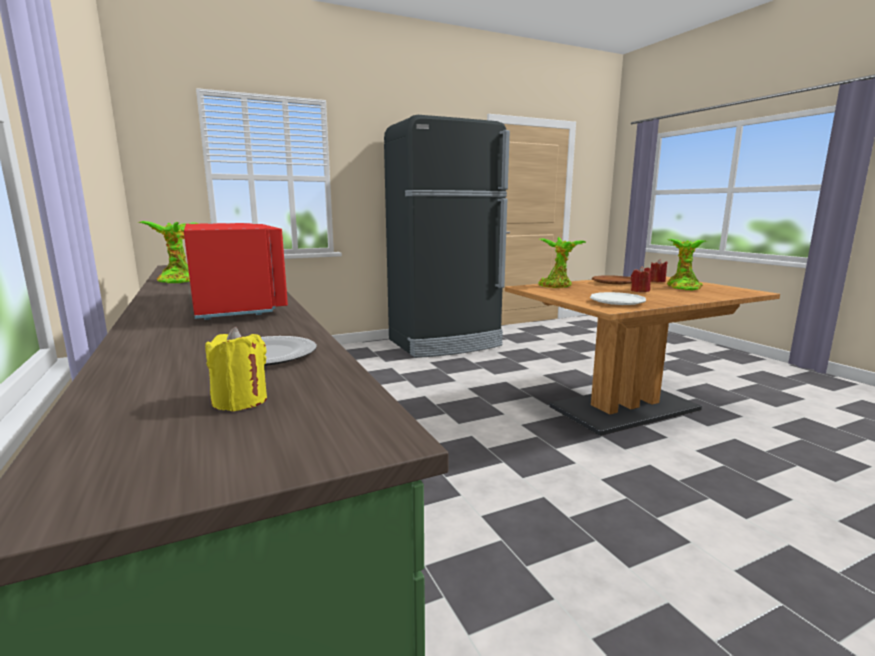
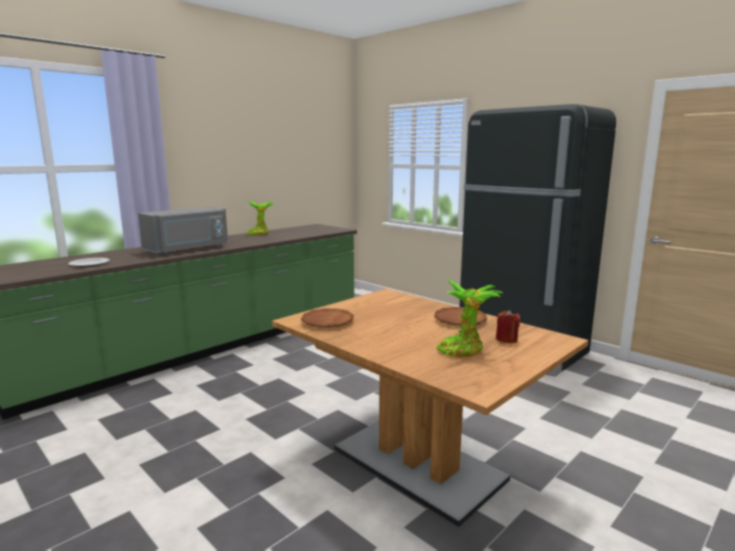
camera: 70 degrees right, 0 degrees up
red microwave [184,223,288,320] -> grey microwave [138,207,228,254]
yellow candle [205,327,267,411] -> none
potted plant [538,237,586,288] -> none
white plate [590,292,646,305] -> brown plate [301,308,354,328]
red candle [631,266,652,292] -> none

